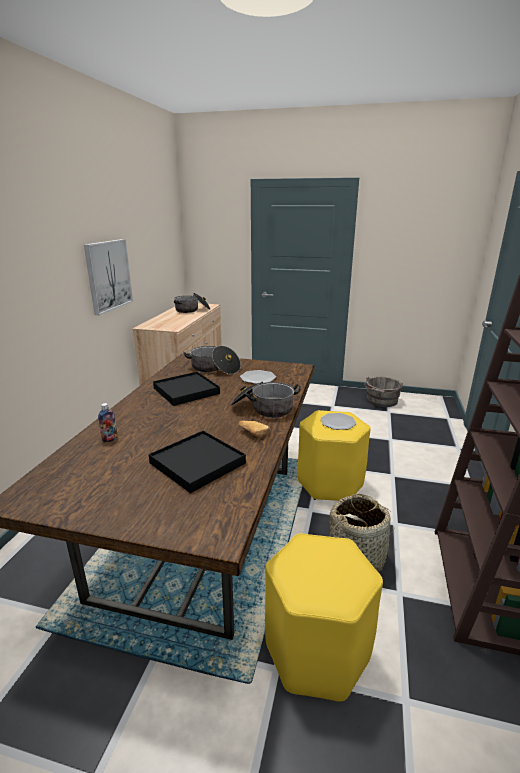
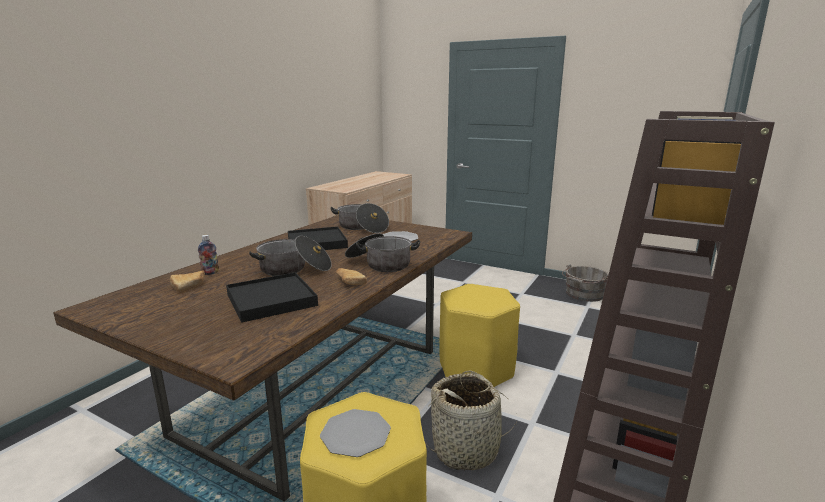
camera: 15 degrees right, 5 degrees down
picture [84,239,133,315] -> none
cooking pot [174,293,210,313] -> cooking pot moved to [249,236,332,276]
plate [320,413,357,430] -> plate moved to [320,409,391,457]
none -> bread [170,271,205,292]

